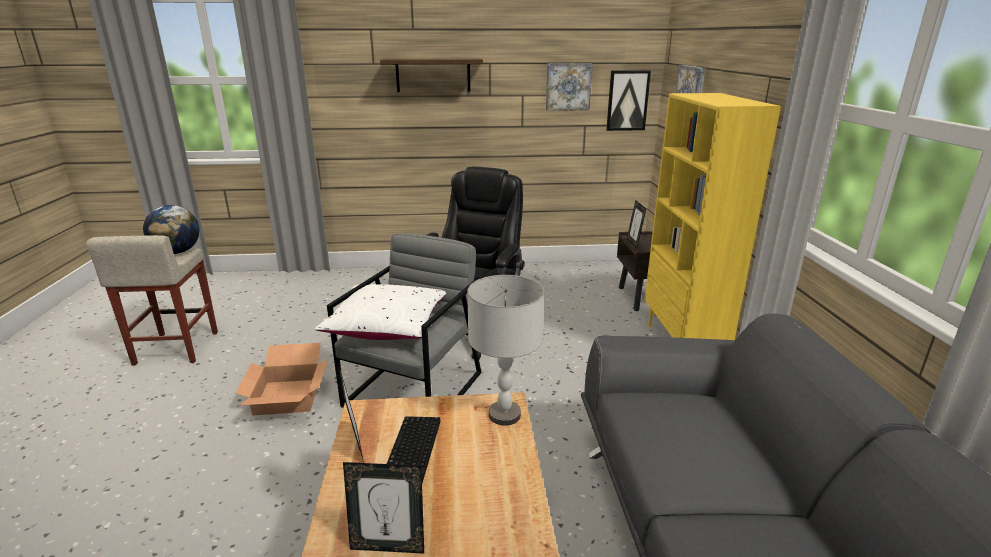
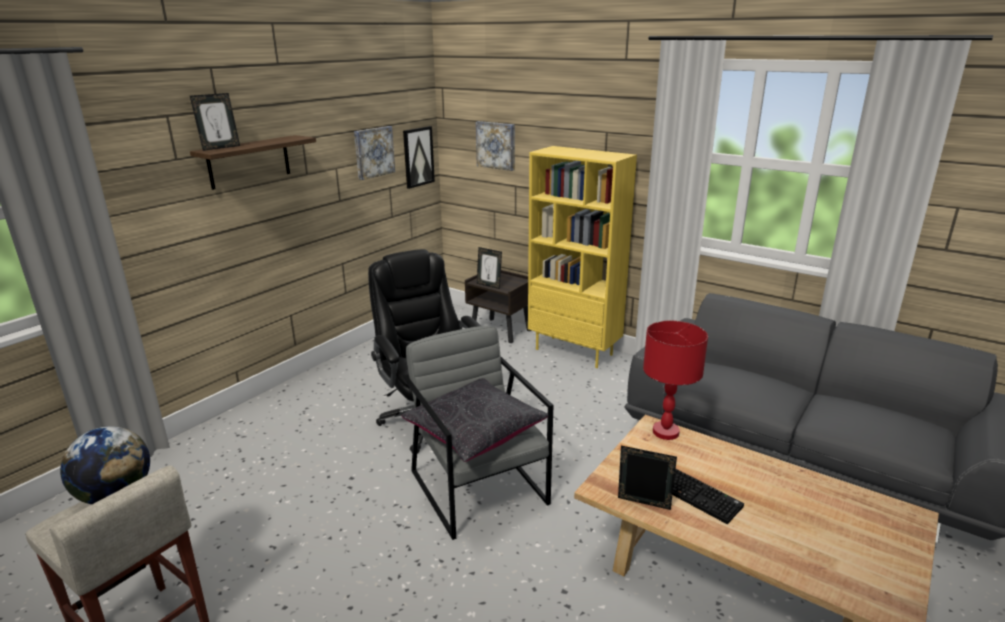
camera: 50 degrees left, 0 degrees up
cardboard box [236,343,328,415] -> none
white pillow [315,284,446,340] -> black pillow [402,378,548,462]
picture frame [343,462,424,554] -> picture frame moved to [190,93,240,151]
grey table lamp [467,275,544,426] -> red table lamp [643,321,708,440]

